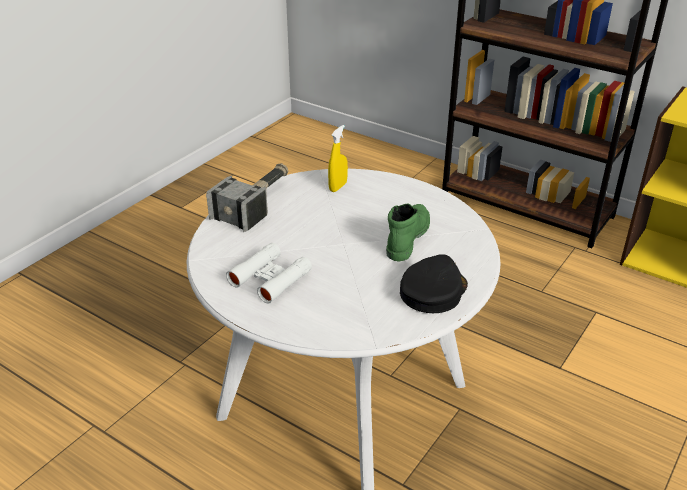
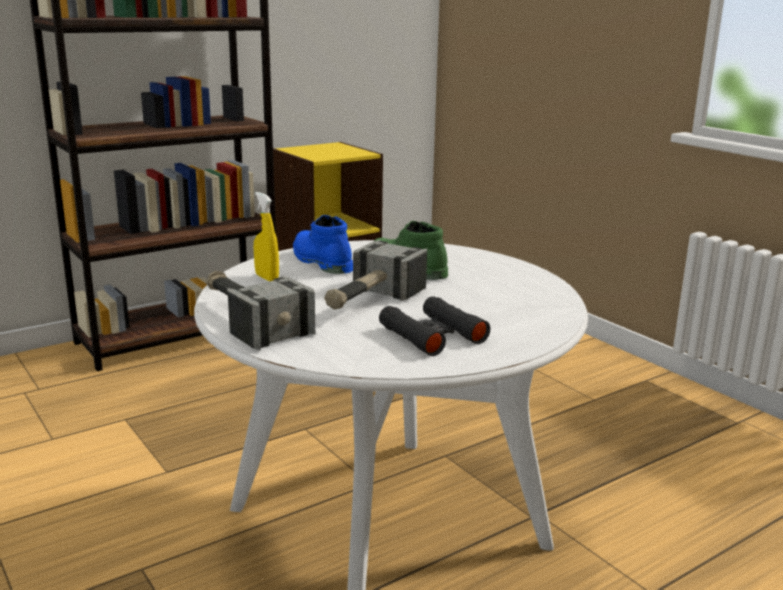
camera: 70 degrees left, 15 degrees down
white binoculars [226,243,312,304] -> black binoculars [379,296,490,356]
black cap [400,254,468,313] -> none
none -> blue boot [293,215,353,274]
none -> hammer [324,240,427,310]

